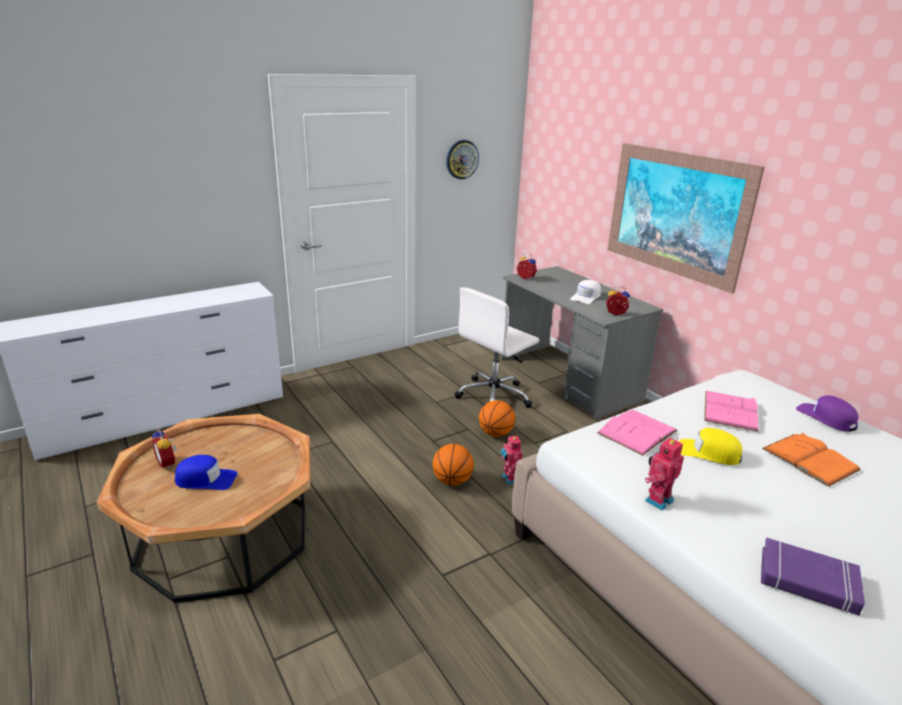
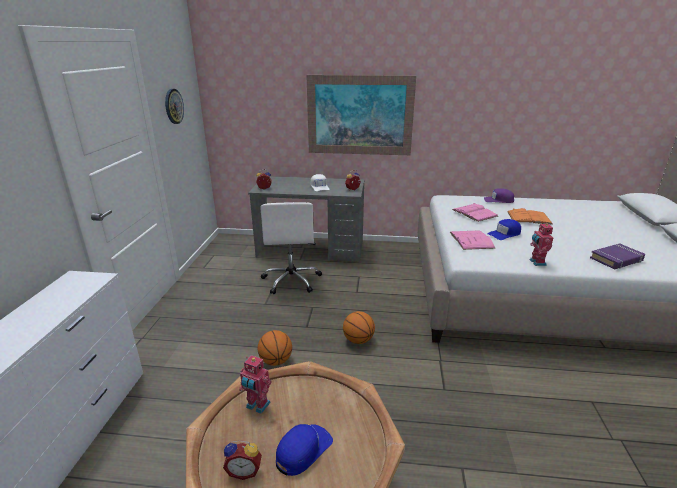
camera: 50 degrees left, 0 degrees up
basketball [479,400,515,437] -> basketball moved to [258,330,292,366]
toy robot [501,434,523,485] -> toy robot moved to [239,355,271,414]
yellow cap [678,428,742,465] -> blue cap [488,219,521,240]

